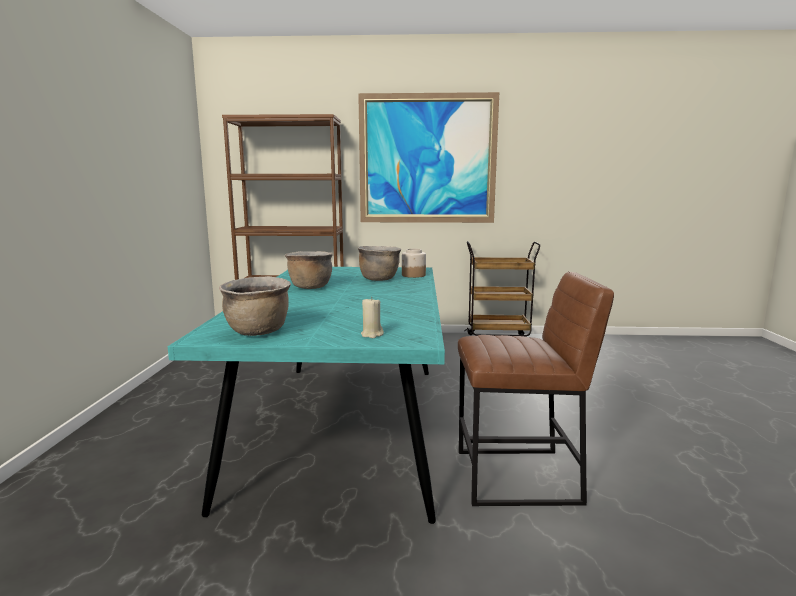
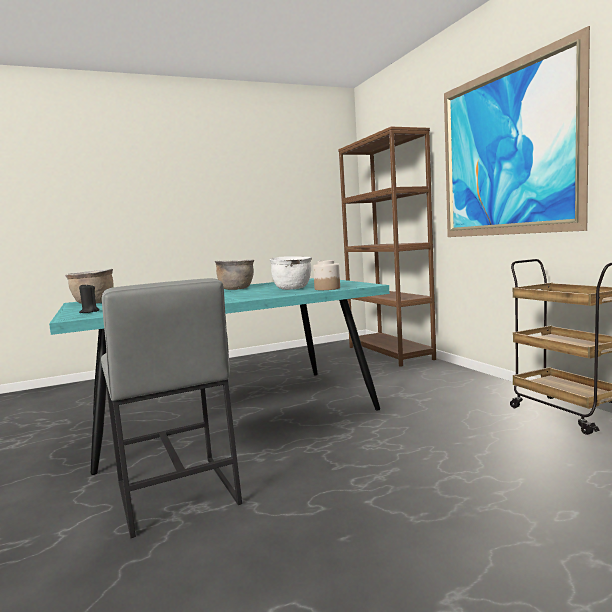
camera: 65 degrees right, 5 degrees down
brown cooking pot [358,246,401,281] -> white cooking pot [269,256,312,290]
beige candle [361,297,384,338] -> black candle [79,284,99,313]
brown chair [458,272,614,506] -> grey chair [101,278,242,538]

